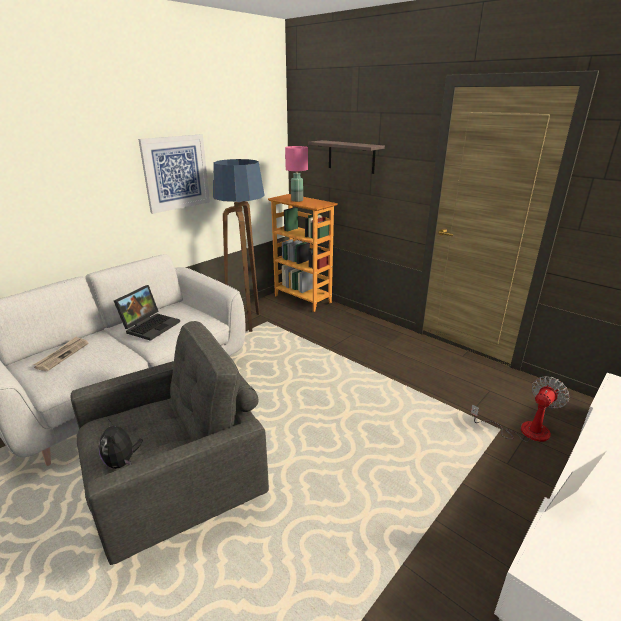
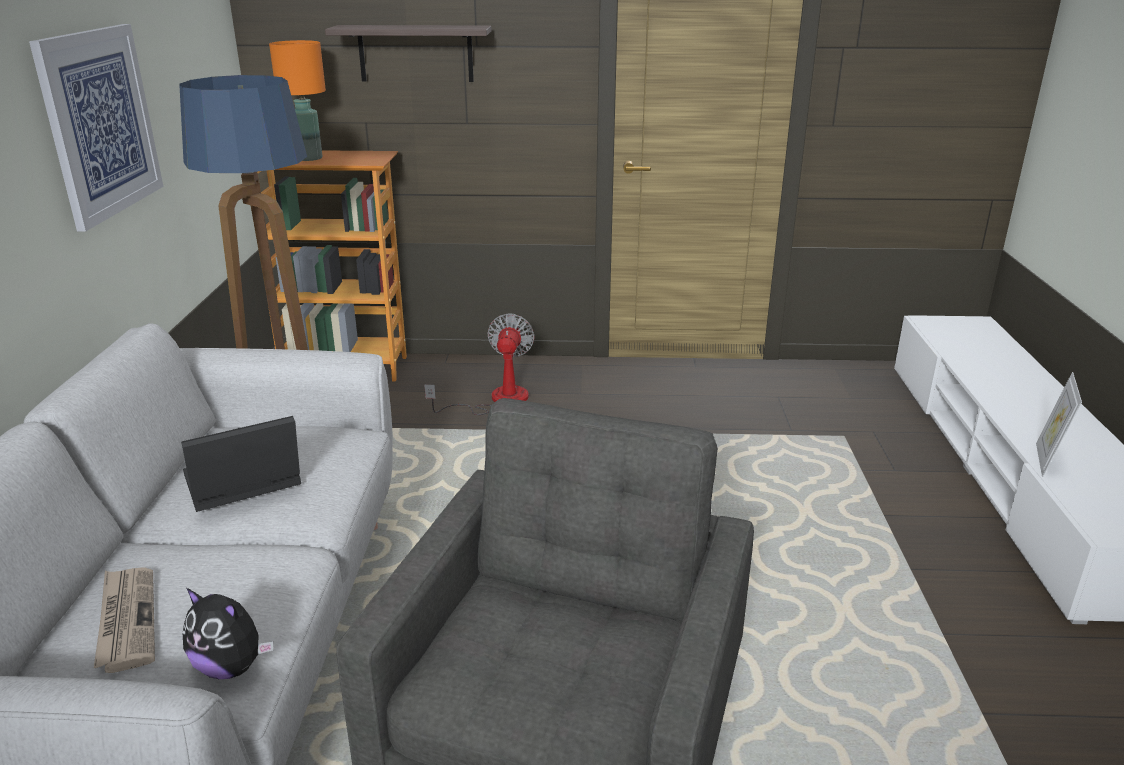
camera: 40 degrees left, 0 degrees up
plush toy [99,419,143,469] -> plush toy moved to [183,588,273,679]
laptop [114,285,180,341] -> laptop turned 105 degrees counterclockwise [181,416,301,512]
pink table lamp [285,146,308,202] -> orange table lamp [269,40,326,161]
fan [471,376,569,442] -> fan moved to [424,314,535,415]

